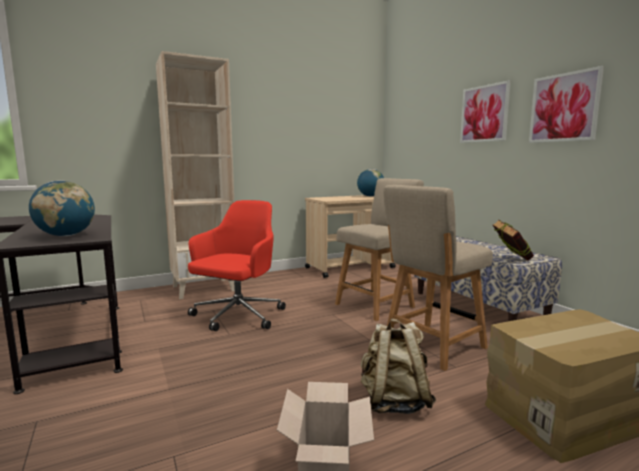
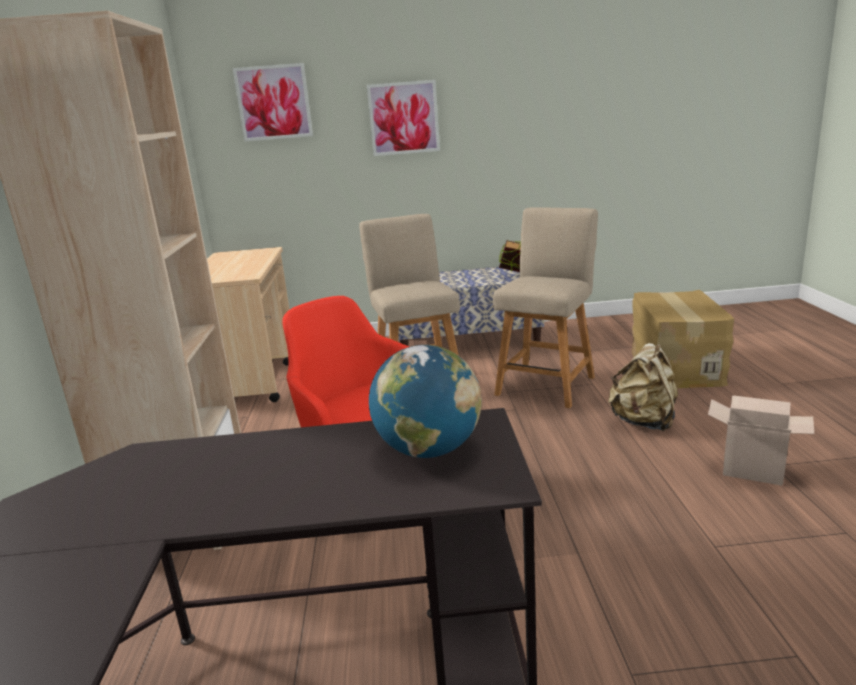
camera: 65 degrees left, 10 degrees up
globe [357,169,384,197] -> none
beige chair [383,185,493,371] -> beige chair turned 135 degrees counterclockwise [493,207,598,408]
picture [529,66,604,143] -> picture moved to [233,63,313,141]

